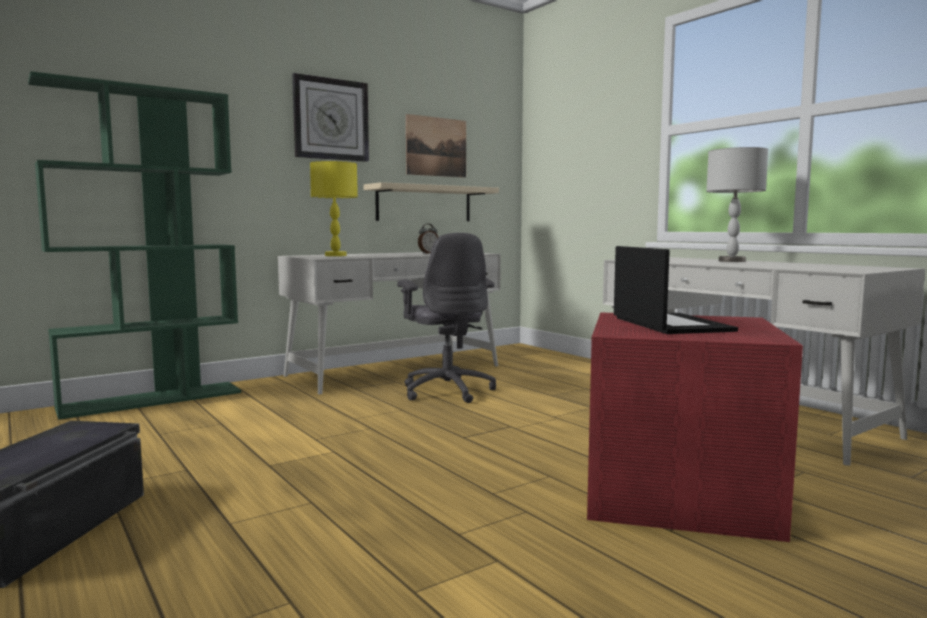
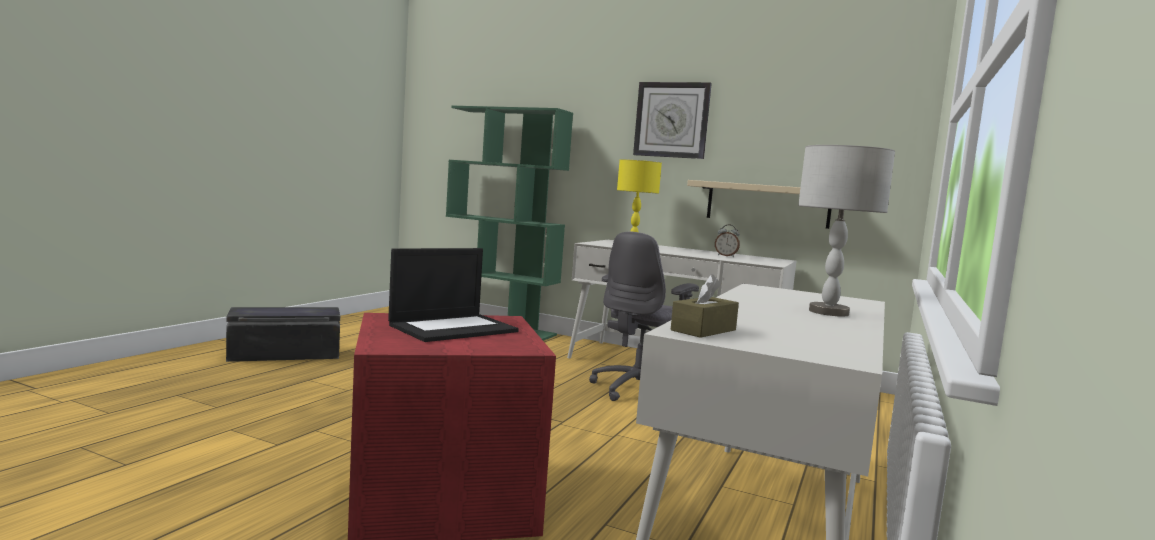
camera: 60 degrees right, 0 degrees up
picture [406,114,466,178] -> none
none -> brown tissue box [671,274,739,338]

